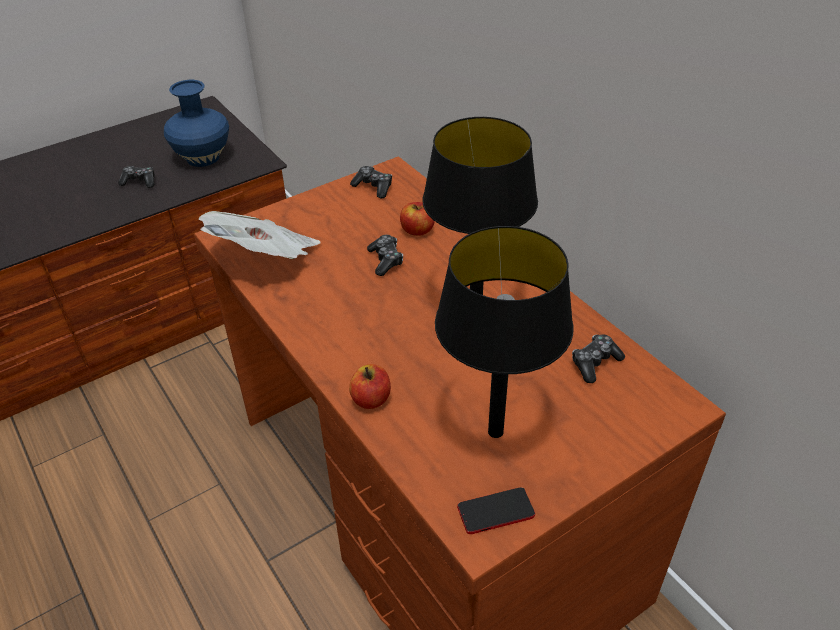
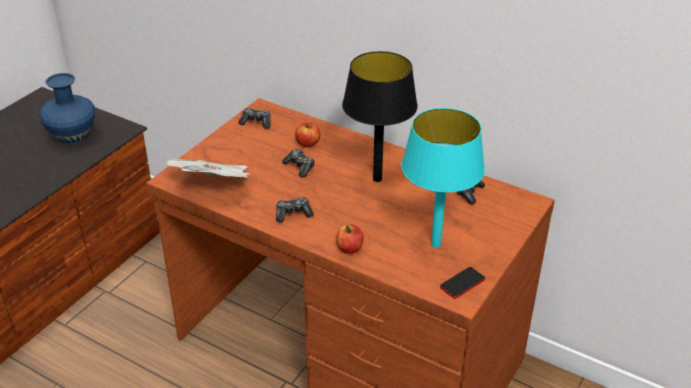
camera: 25 degrees left, 5 degrees down
game controller [118,166,155,188] -> game controller moved to [276,197,314,222]
black table lamp [435,226,574,438] -> turquoise table lamp [401,108,485,248]

